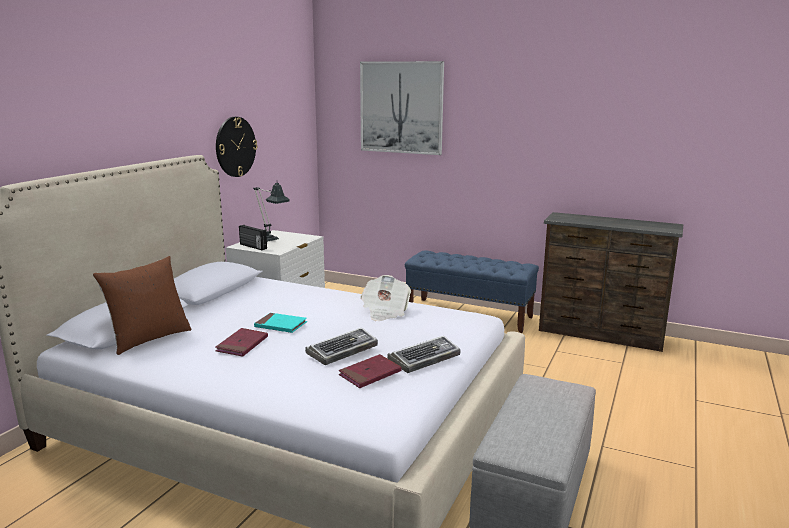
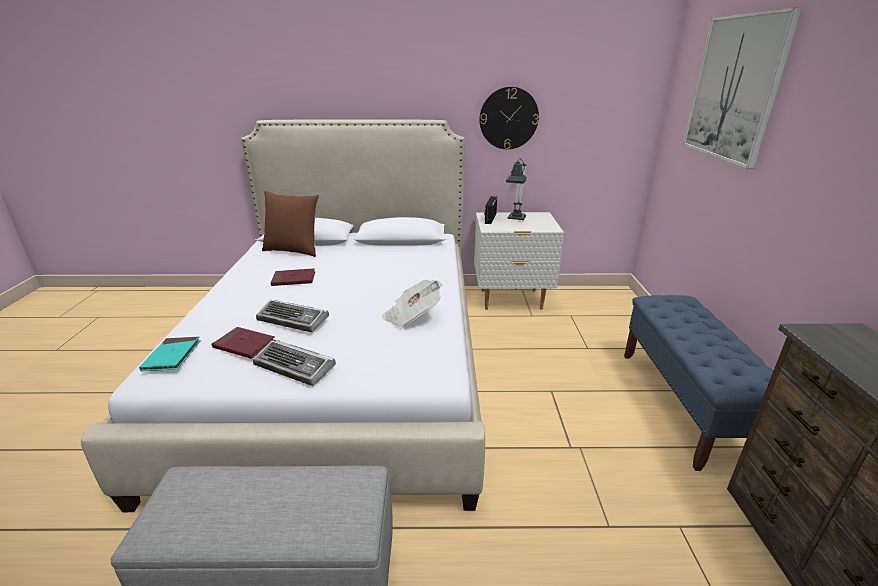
camera: 65 degrees right, 10 degrees up
turquoise book [254,313,307,333] -> turquoise book moved to [139,337,201,372]

